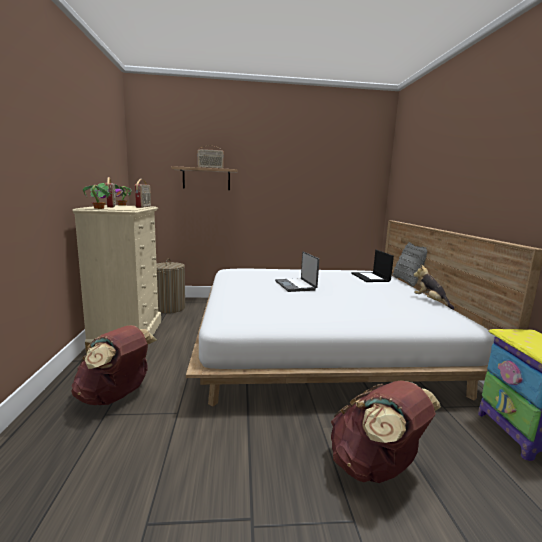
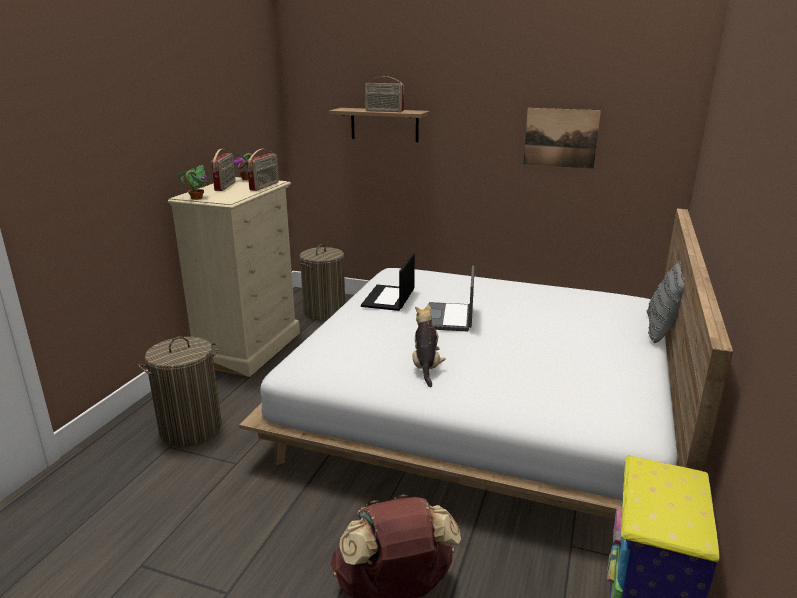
camera: 25 degrees right, 10 degrees up
brown backpack [71,325,157,405] -> laundry basket [138,336,221,446]
laptop [351,250,394,282] -> laptop moved to [361,253,415,311]
plush toy [414,265,454,310] -> plush toy moved to [412,304,446,387]
none -> picture [523,108,601,169]

